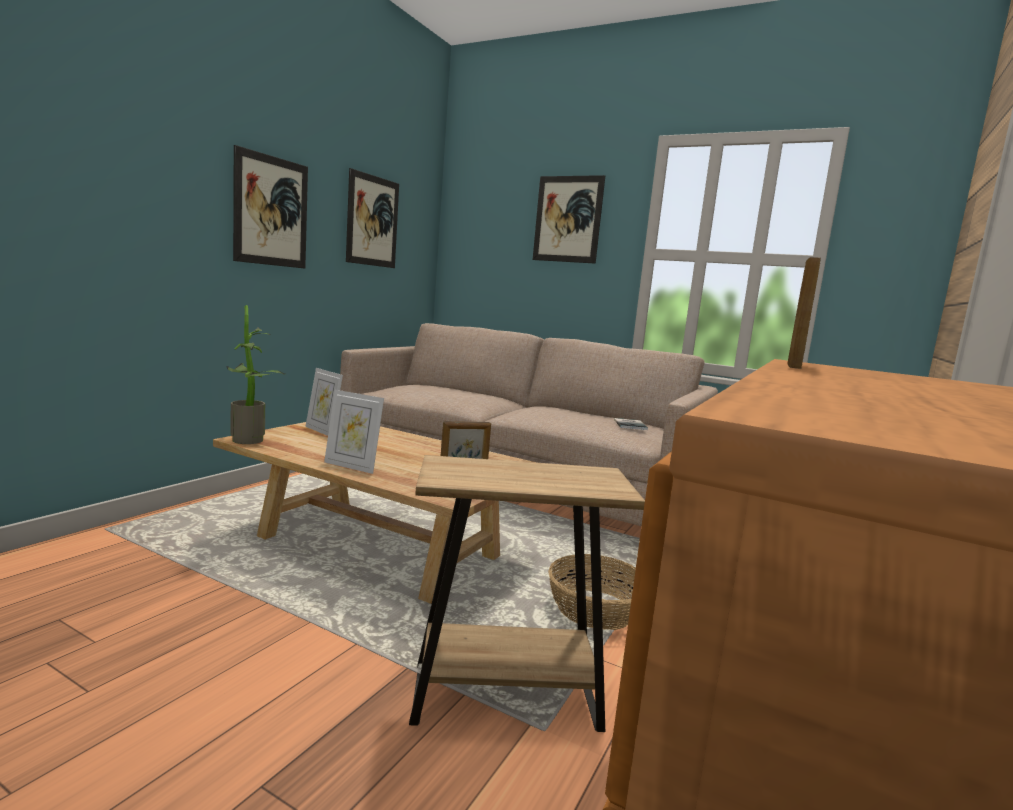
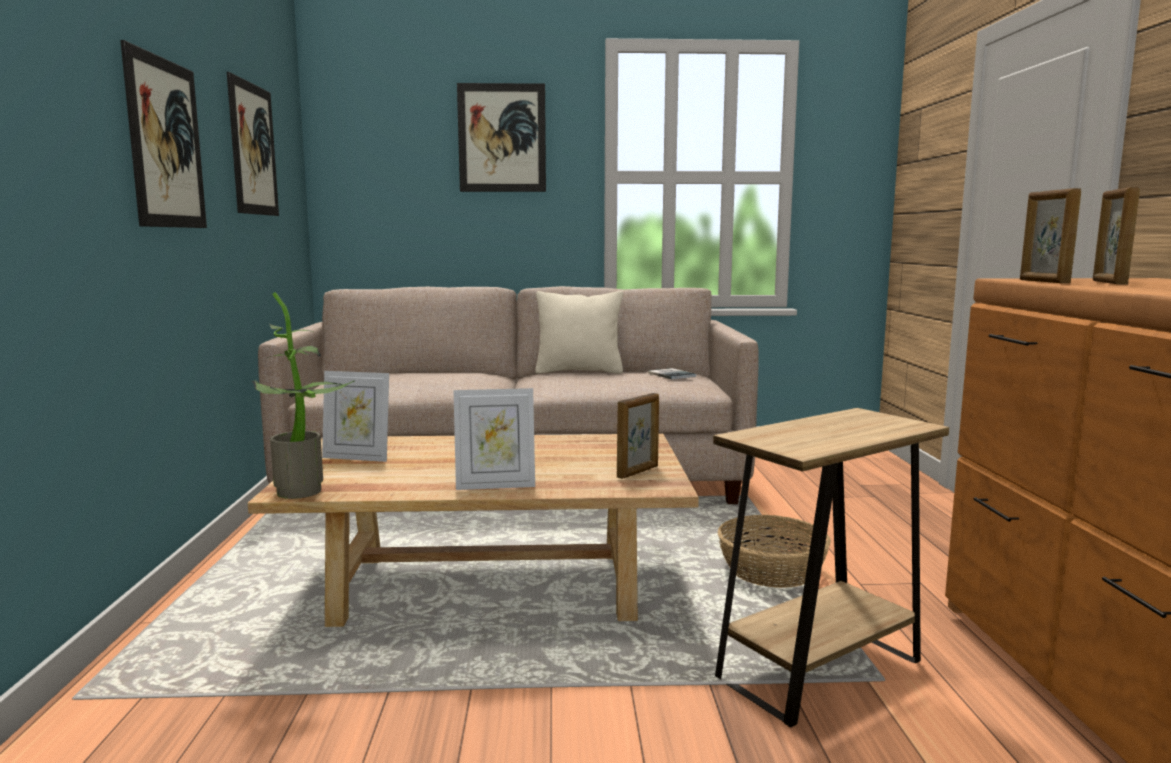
camera: 30 degrees left, 0 degrees up
none -> beige pillow [535,291,623,374]
none -> picture frame [1093,187,1140,284]

